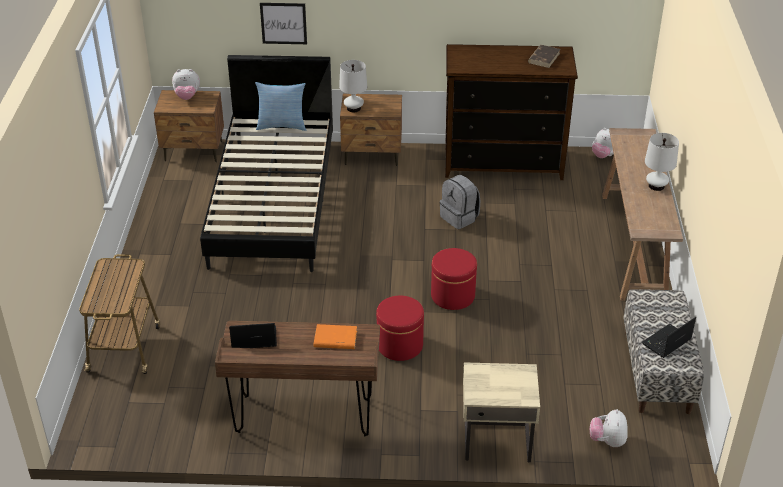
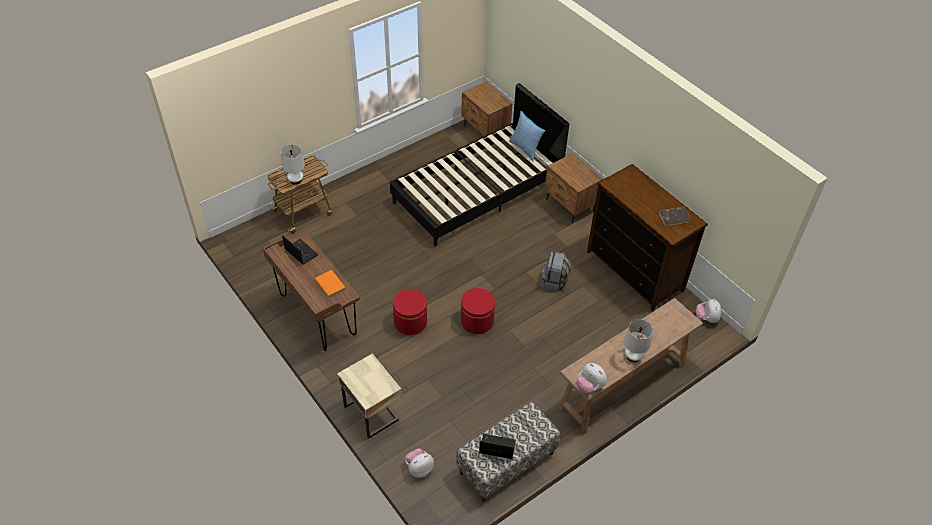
camera: 50 degrees right, 10 degrees up
plush toy [172,69,200,100] -> plush toy moved to [576,363,607,393]
picture [260,3,307,44] -> none
white table lamp [339,60,367,112] -> white table lamp moved to [281,145,305,185]

